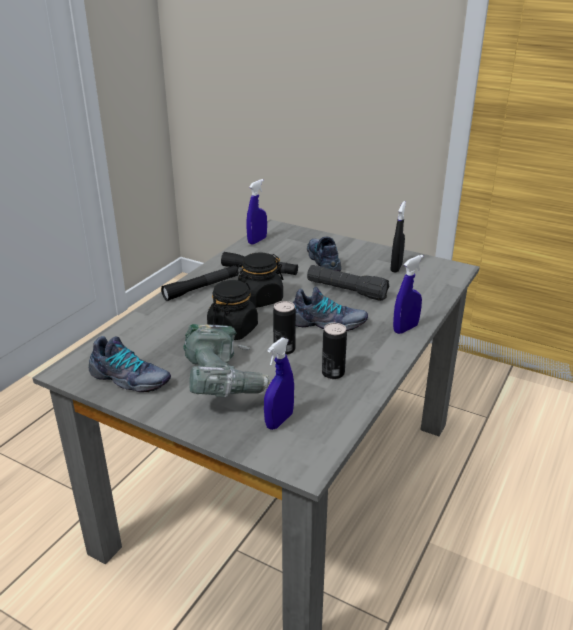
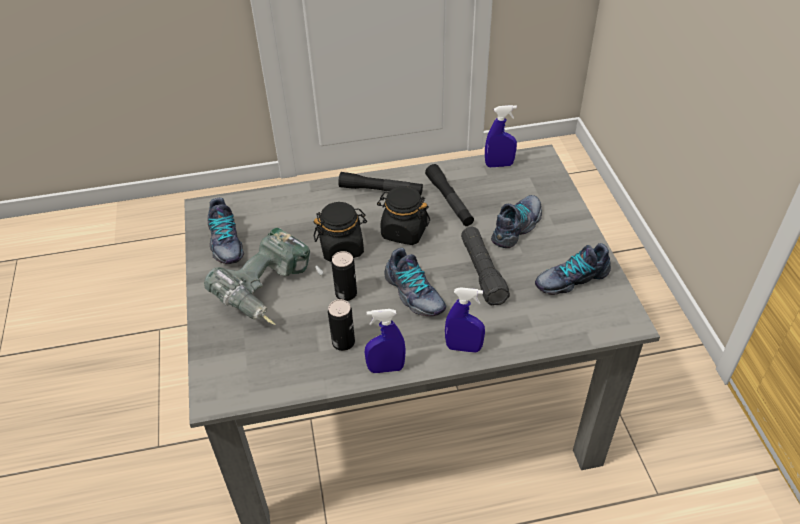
camera: 50 degrees right, 15 degrees up
blue spray bottle [264,337,294,430] -> blue spray bottle moved to [364,309,406,373]
black spray bottle [391,201,406,273] -> shoe [535,243,611,295]

